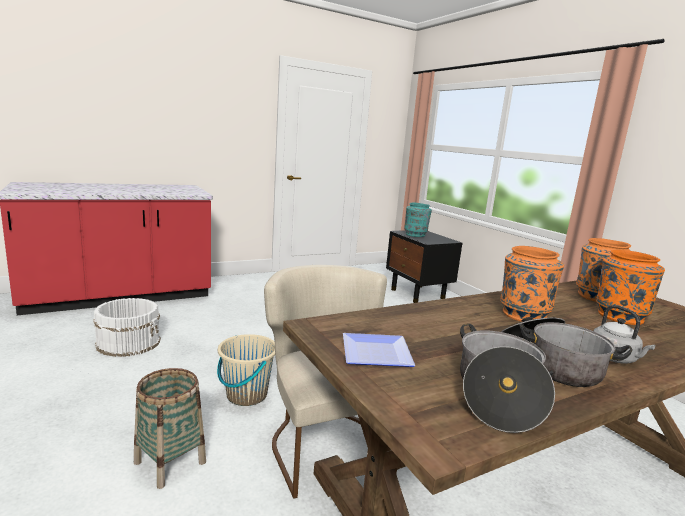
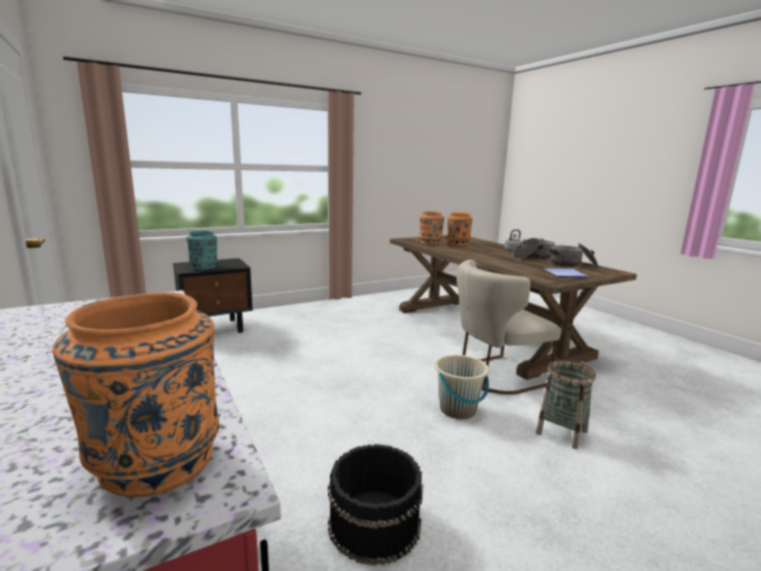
camera: 90 degrees left, 0 degrees up
white bucket [93,298,161,357] -> black bucket [328,444,424,566]
orange vase [500,246,564,322] -> orange vase moved to [52,292,219,497]

